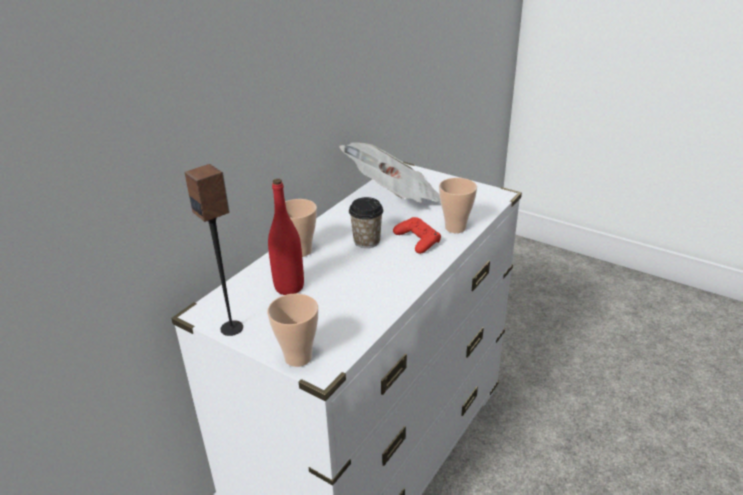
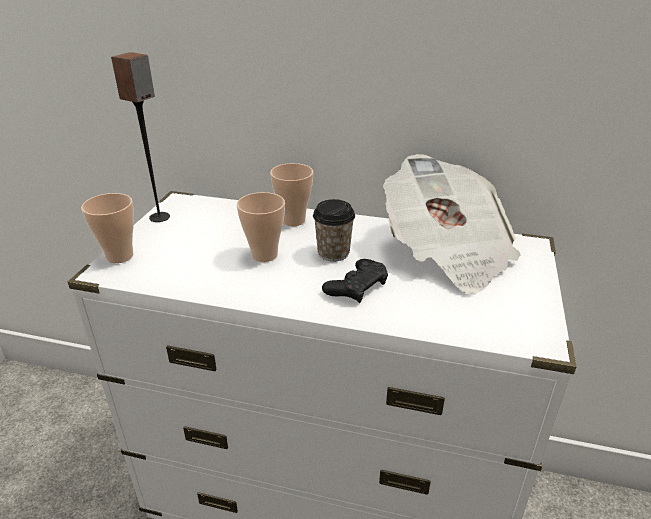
camera: 70 degrees right, 0 degrees up
red bottle [268,179,304,295] -> none
red game controller [393,217,441,254] -> black game controller [322,259,388,303]
cup [439,178,477,233] -> cup moved to [237,192,285,262]

